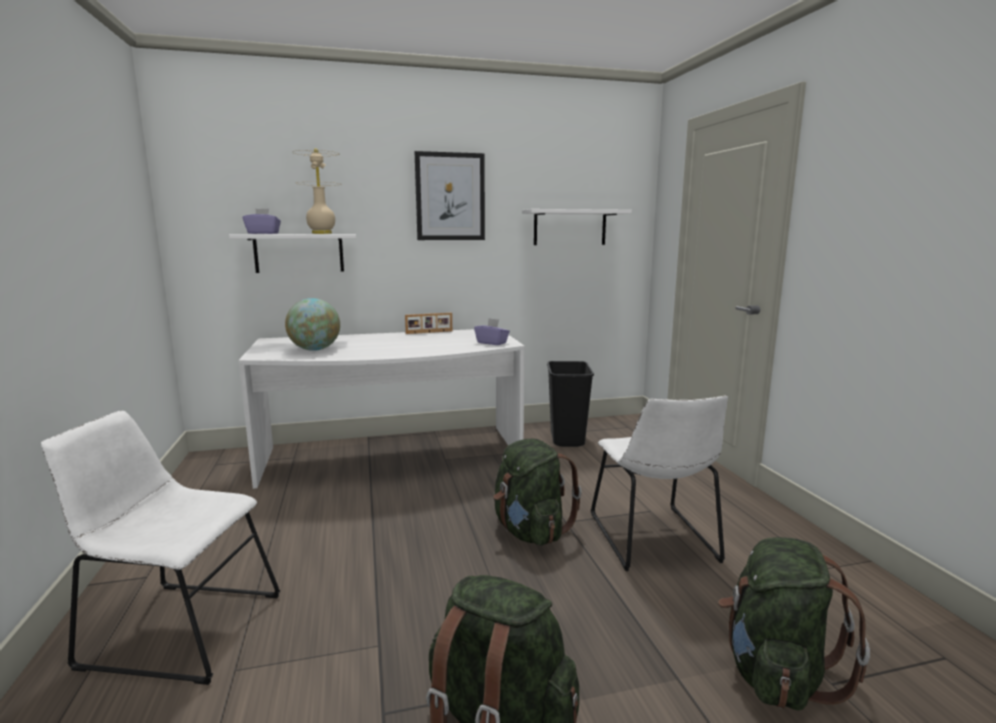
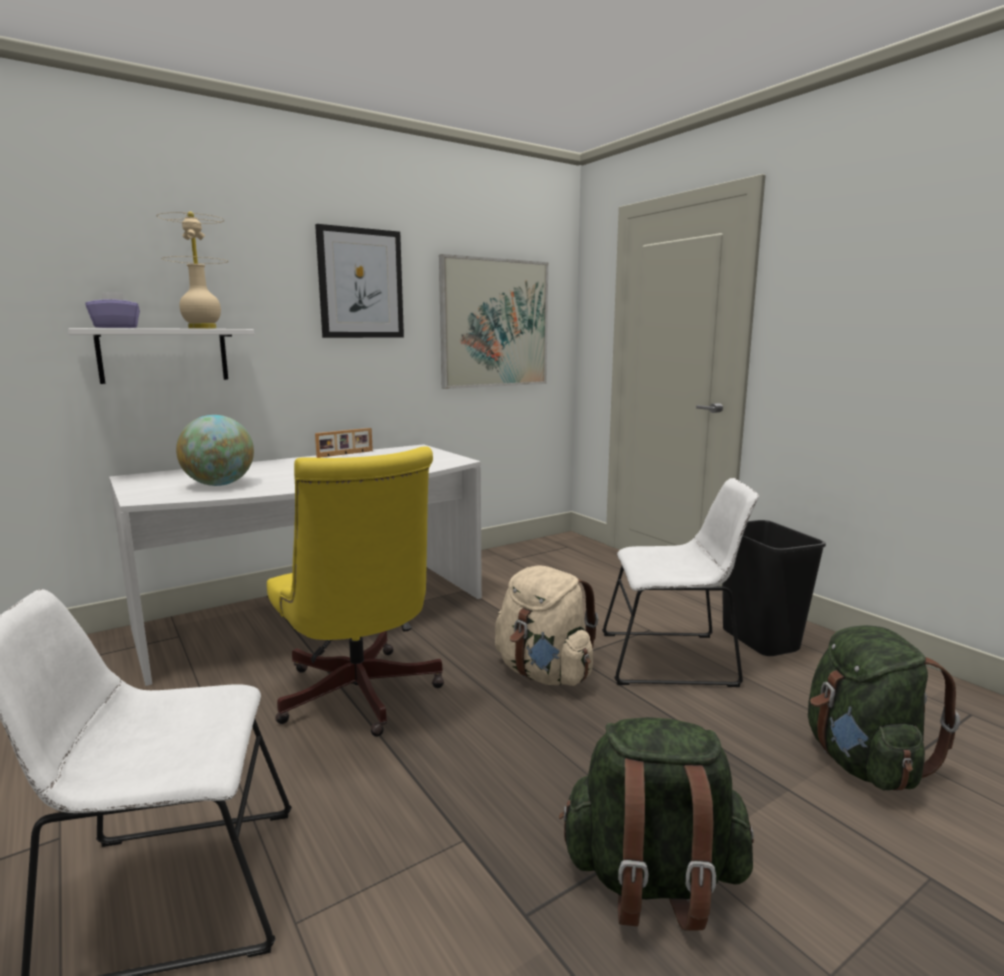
camera: 20 degrees left, 0 degrees up
purple tissue box [474,318,510,345] -> none
green backpack [493,439,582,546] -> beige backpack [495,565,598,686]
white shelf [522,209,632,245] -> picture [439,254,548,389]
black trash can [547,361,594,447] -> black trash can moved to [722,520,826,656]
white chair [591,396,728,571] -> white chair turned 60 degrees counterclockwise [602,478,759,687]
none -> yellow office chair [267,447,444,737]

